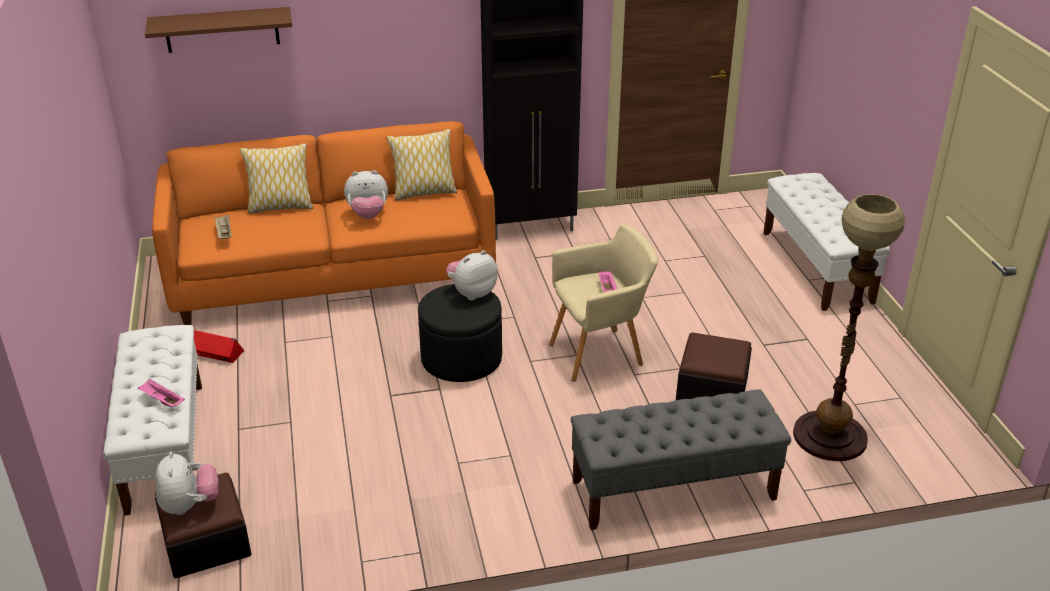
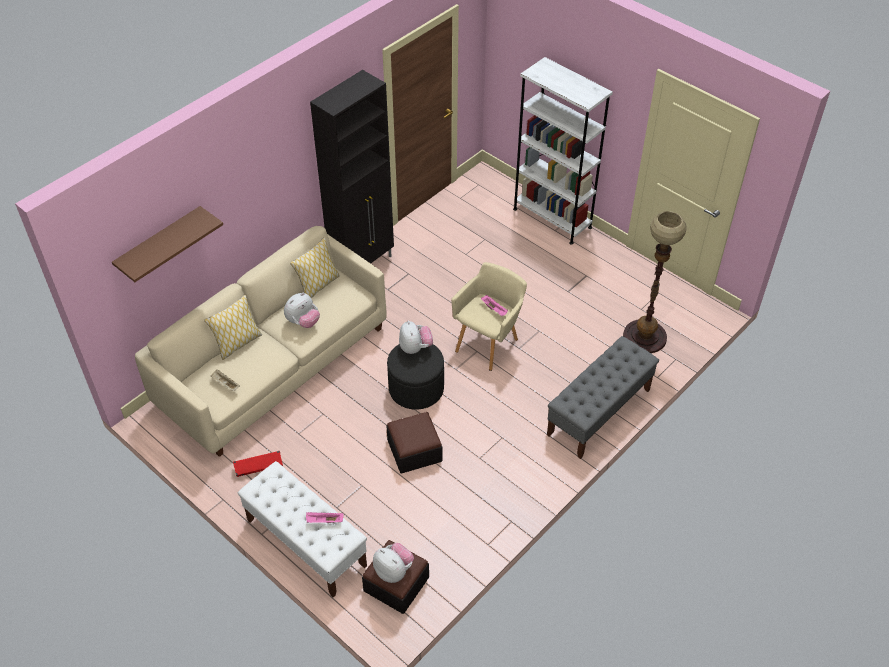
camera: 35 degrees left, 15 degrees up
orange sofa [152,121,496,325] -> beige sofa [135,226,387,457]
plush toy [446,250,498,300] -> plush toy turned 150 degrees clockwise [399,320,433,354]
ottoman [676,332,752,400] -> ottoman moved to [386,412,442,474]
white bench [763,173,890,311] -> white bookcase [513,57,613,245]

